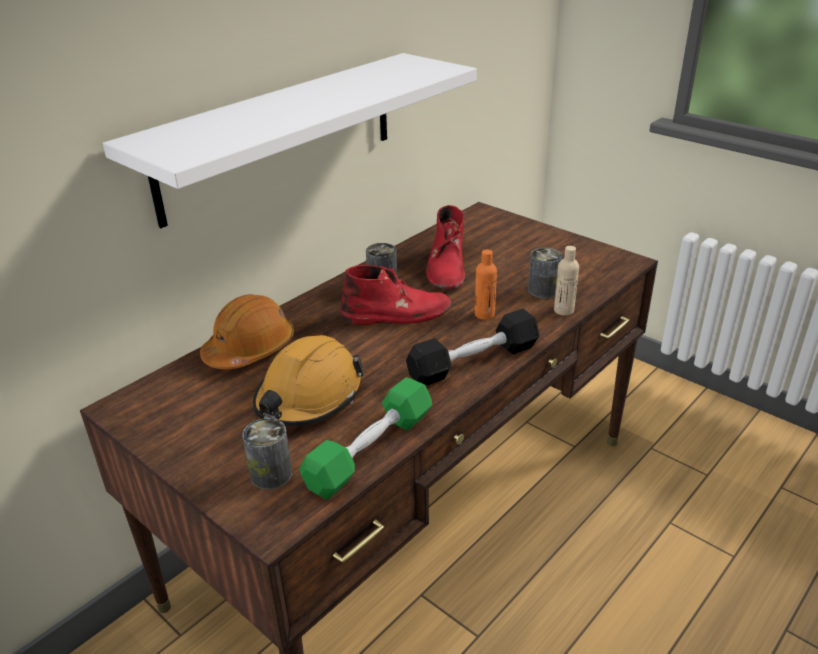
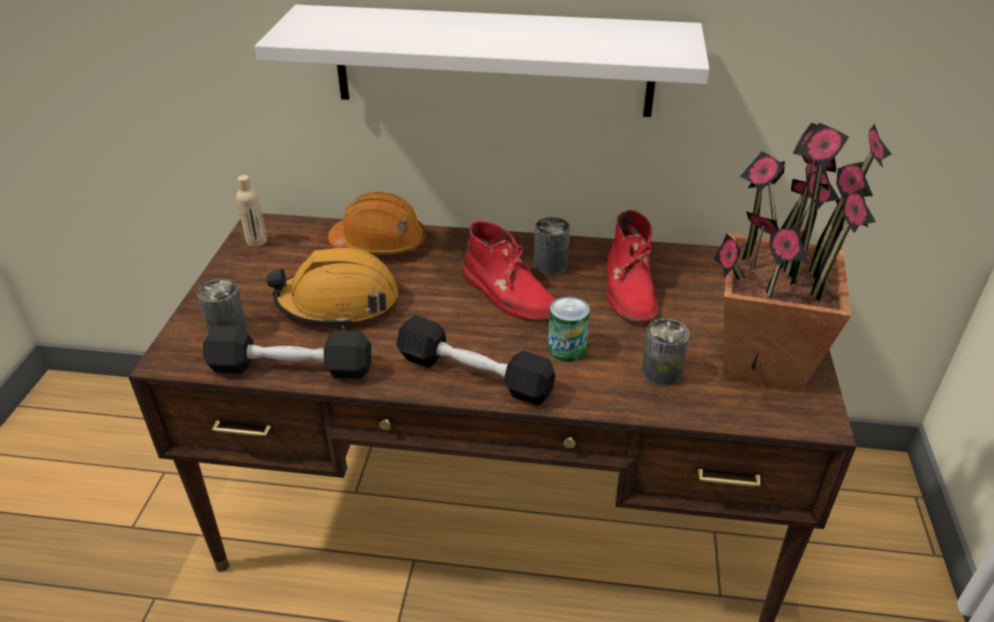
camera: 55 degrees right, 5 degrees up
green dumbbell [299,377,432,500] -> black dumbbell [203,326,371,379]
red boot [426,205,465,290] -> red boot turned 60 degrees counterclockwise [607,210,658,323]
orange bottle [475,250,497,320] -> can [548,296,590,362]
beige bottle [554,246,579,316] -> beige bottle moved to [236,175,267,247]
none -> potted plant [713,123,892,392]

